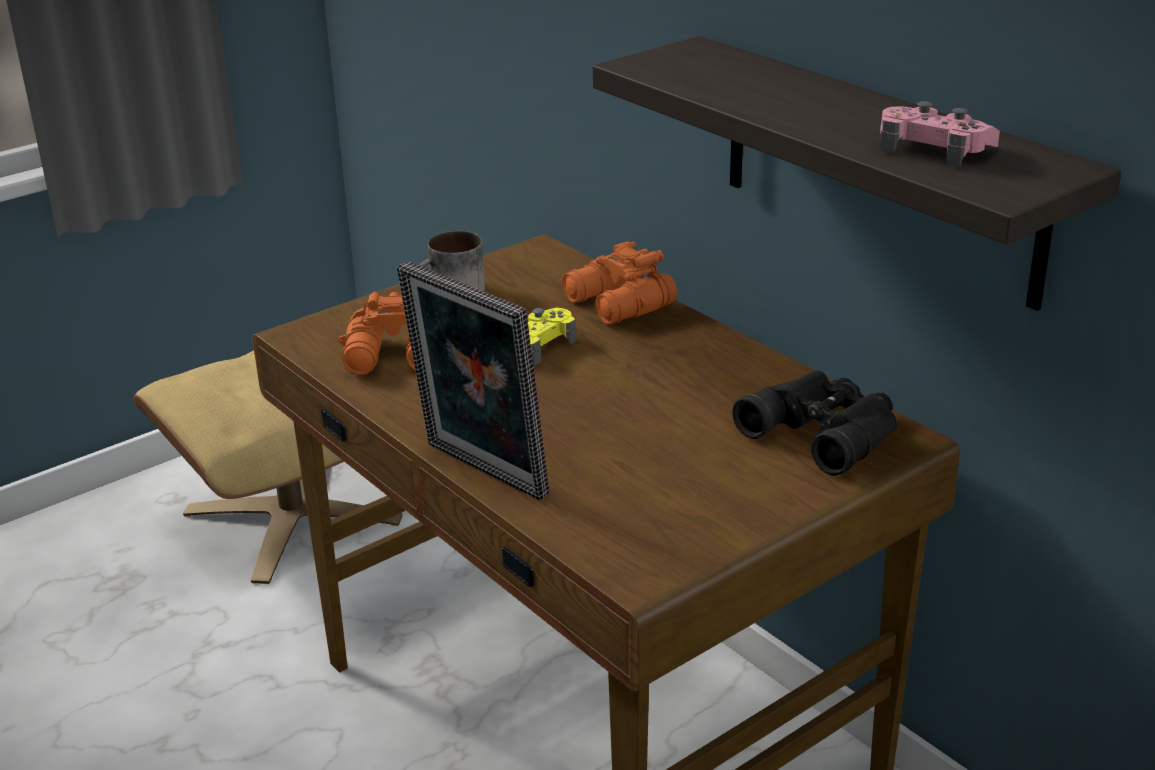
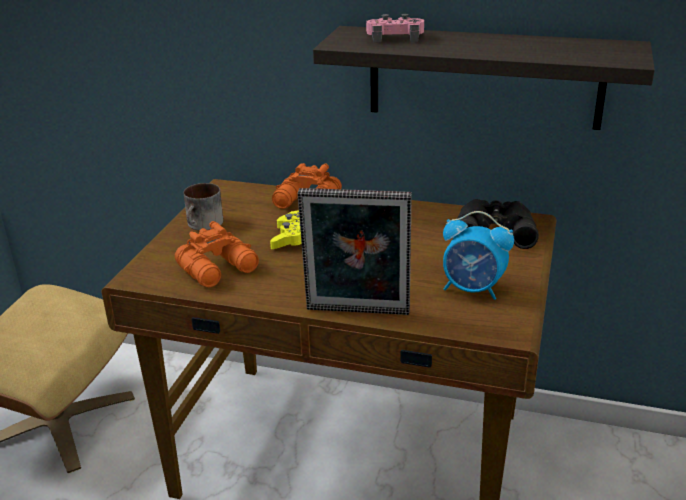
camera: 35 degrees left, 0 degrees up
pink game controller [880,101,1000,167] -> pink game controller moved to [366,14,424,43]
none -> alarm clock [443,211,514,300]

